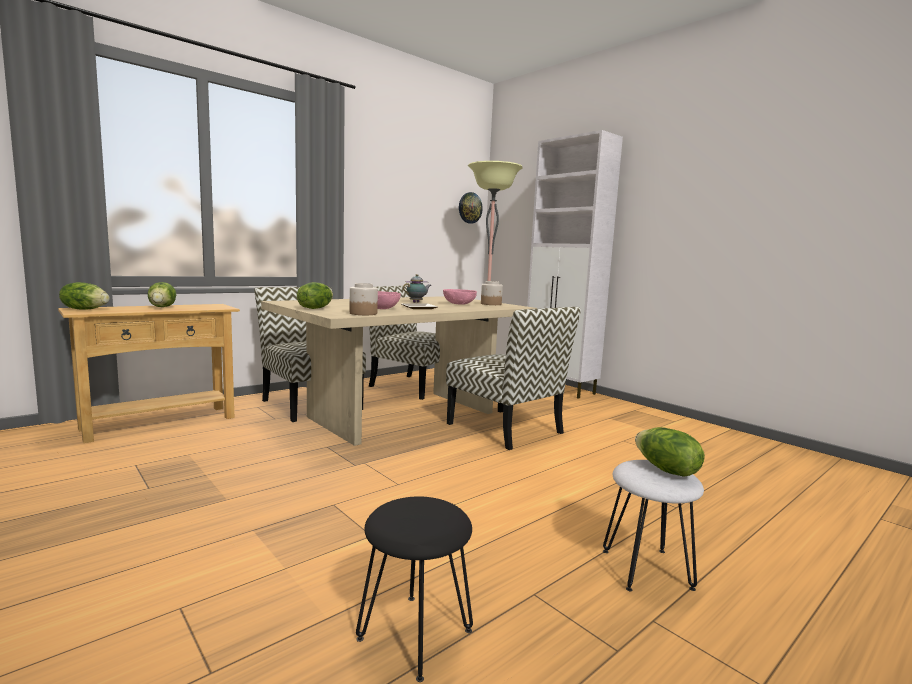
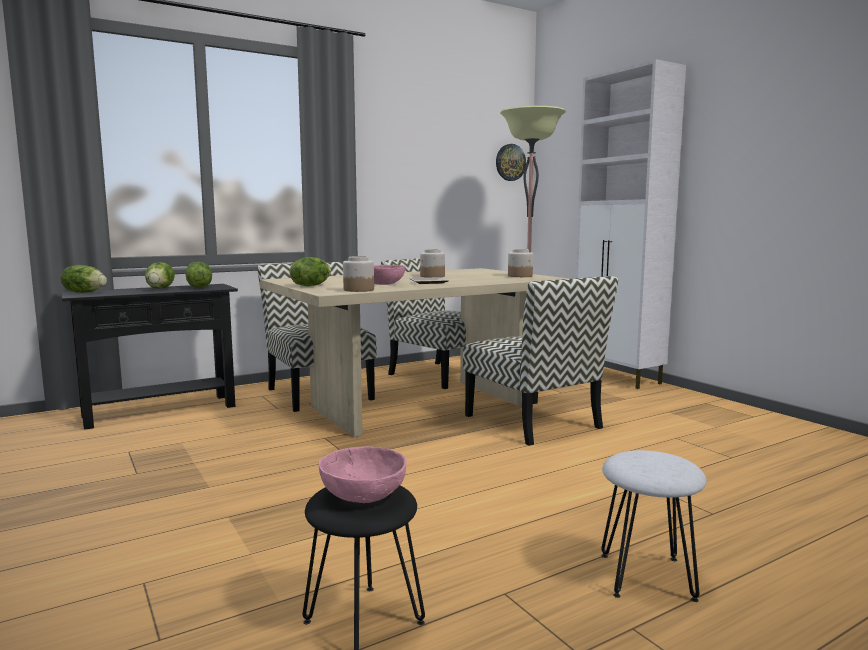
camera: 10 degrees right, 0 degrees up
beige console table [58,304,240,443] -> black console table [61,284,238,430]
teapot [403,274,431,303] -> jar [420,249,445,278]
pink bowl [443,289,477,305] -> pink bowl moved to [318,446,406,503]
lettuce [635,427,705,477] -> lettuce moved to [185,262,212,288]

